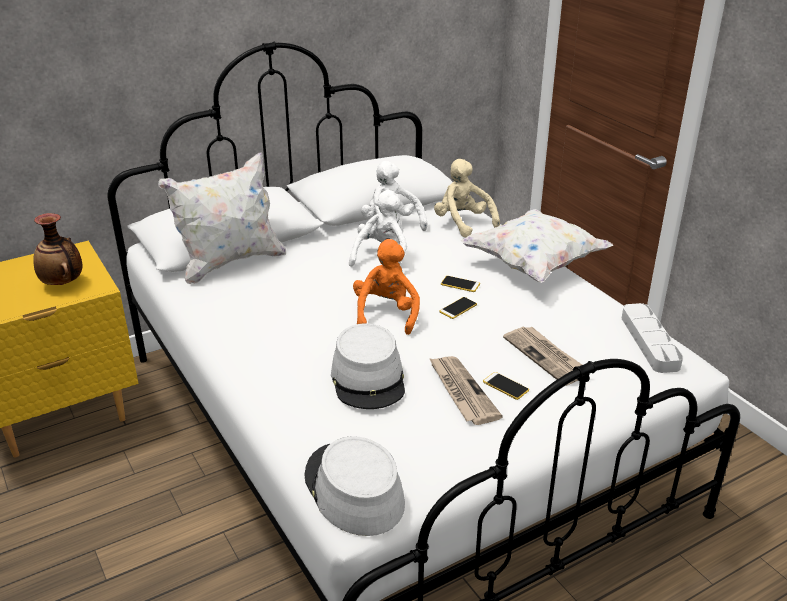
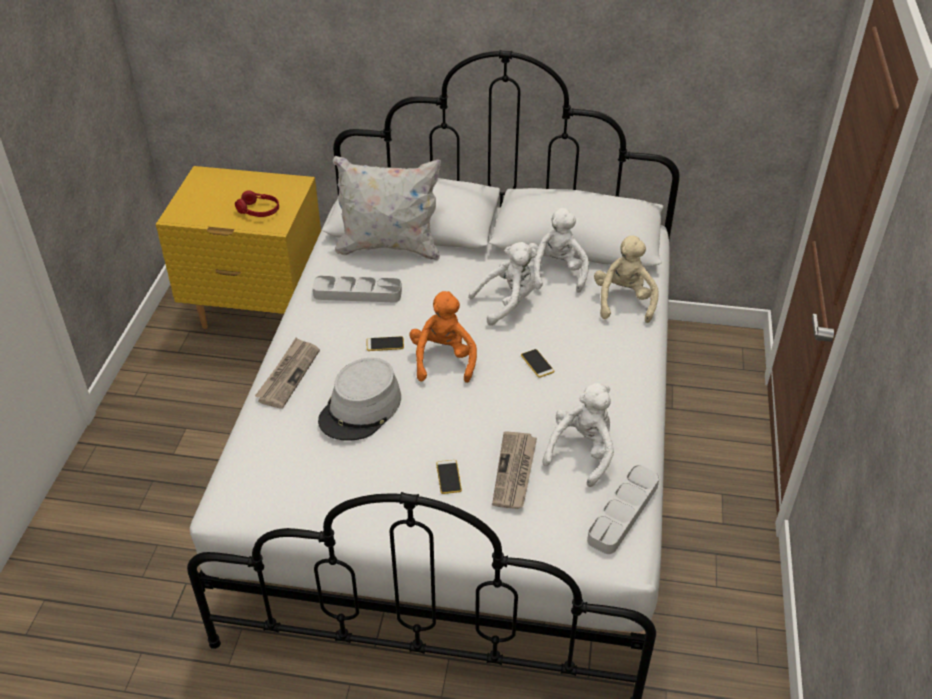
camera: 40 degrees right, 10 degrees up
vase [33,213,83,285] -> red headphones [235,190,279,217]
grey hat [304,436,405,536] -> none
orange plush toy [353,239,420,335] -> orange plush toy turned 45 degrees counterclockwise [409,291,477,383]
newspaper [429,356,503,425] -> newspaper moved to [255,338,320,409]
phone [439,297,477,319] -> phone moved to [367,336,404,351]
white pillow [461,209,613,283] -> none
none -> grey tray [312,276,402,303]
none -> white plush toy [542,383,614,487]

